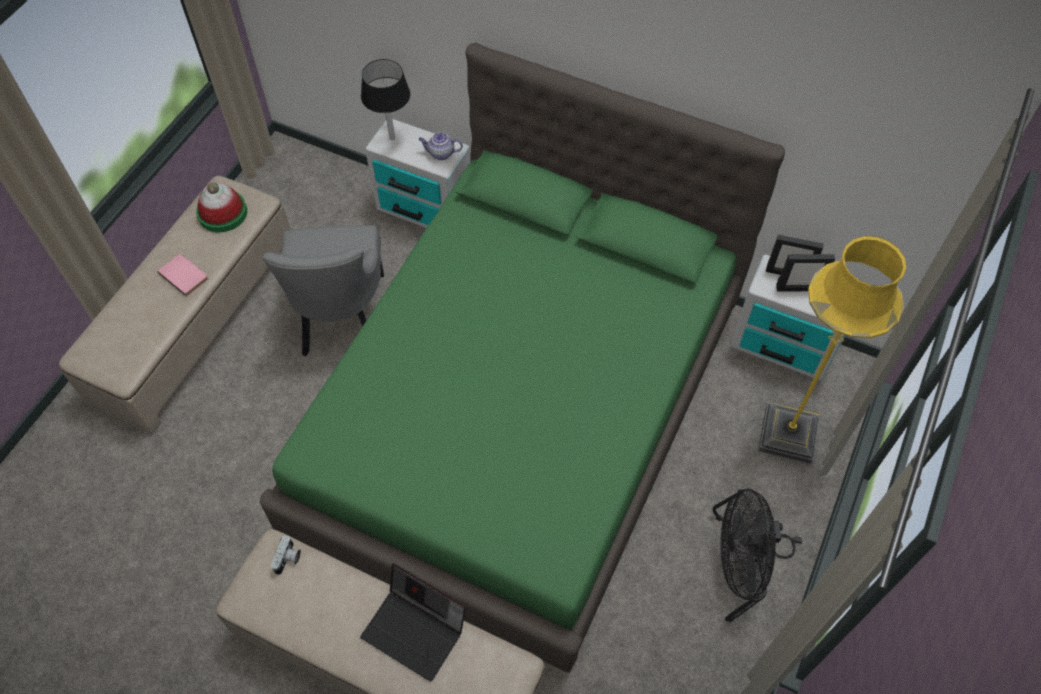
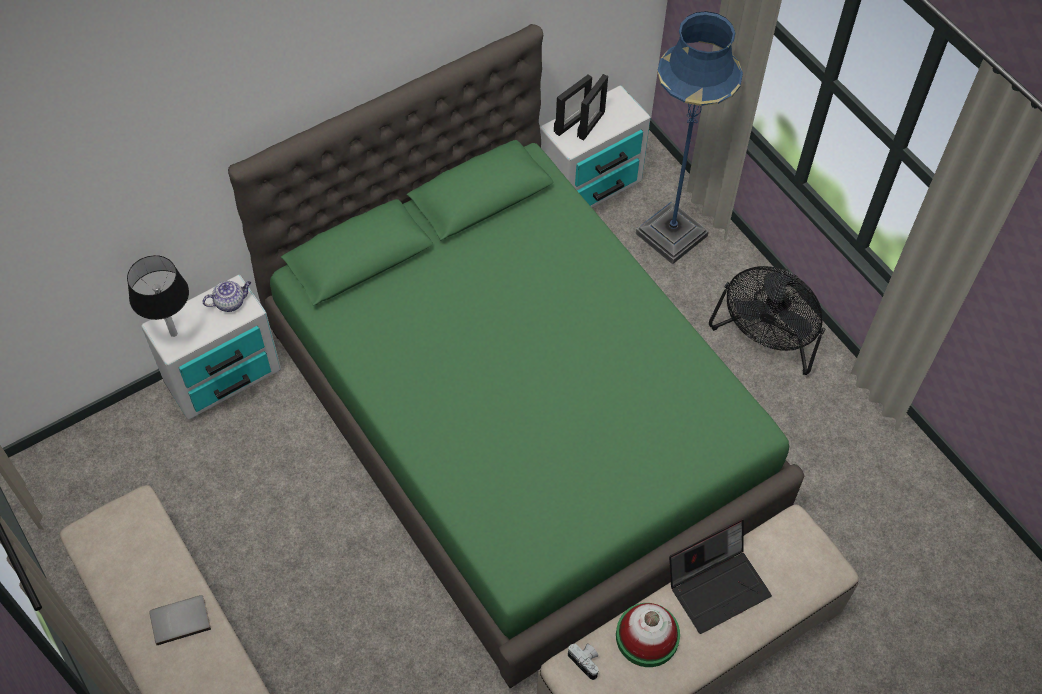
camera: 60 degrees left, 0 degrees up
pink book [157,254,208,297] -> grey book [149,595,211,645]
hat [196,182,247,232] -> hat moved to [616,603,680,667]
grey chair [262,225,384,356] -> none
teapot [419,132,463,160] -> teapot turned 150 degrees counterclockwise [203,281,251,312]
yellow floor lamp [758,236,906,464] -> blue floor lamp [636,11,743,264]

